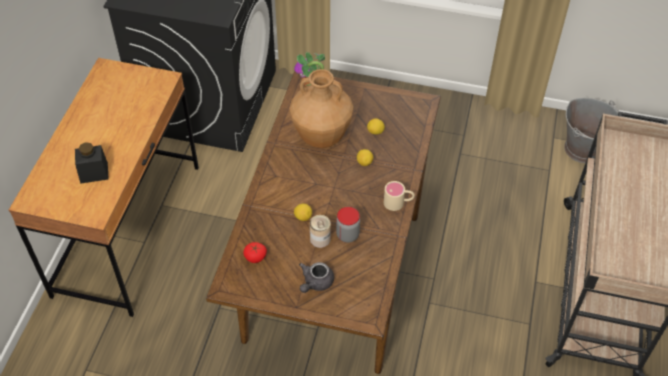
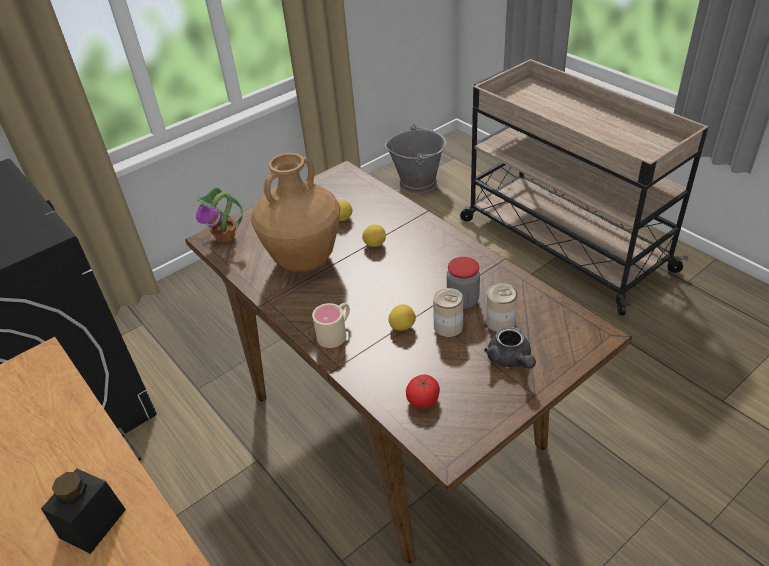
camera: 50 degrees left, 10 degrees down
beige mug [384,181,415,211] -> beige mug moved to [312,303,350,348]
none -> can [486,283,518,332]

